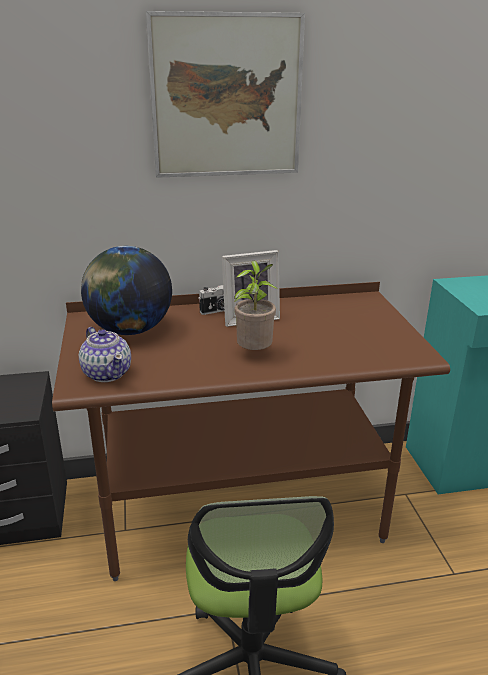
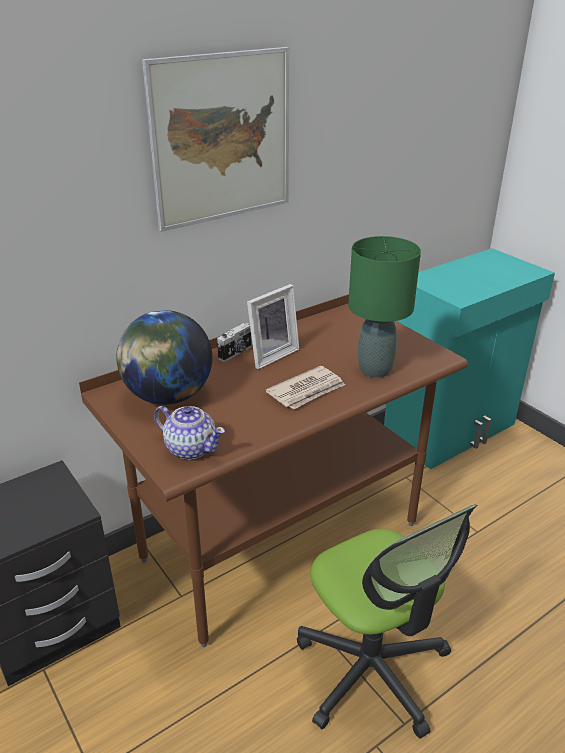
camera: 25 degrees left, 5 degrees up
potted plant [234,260,277,350] -> newspaper [266,366,345,409]
none -> green table lamp [348,236,421,378]

